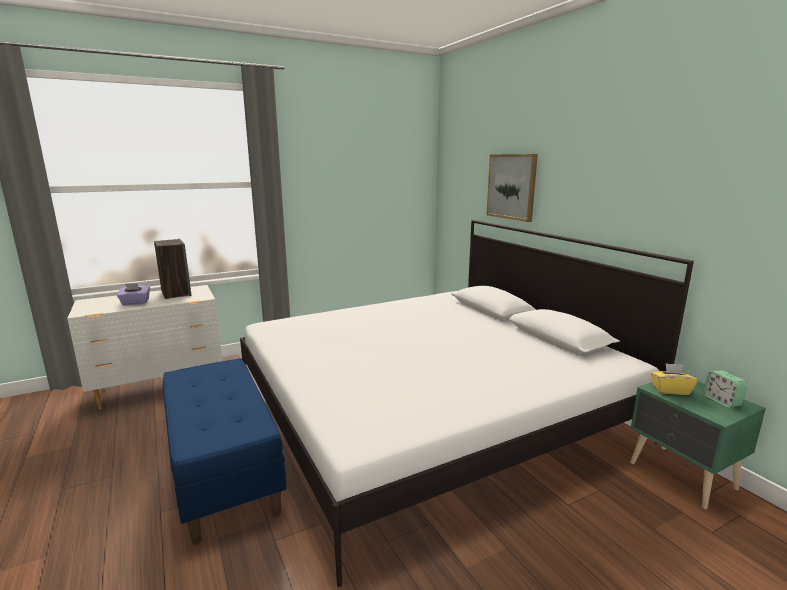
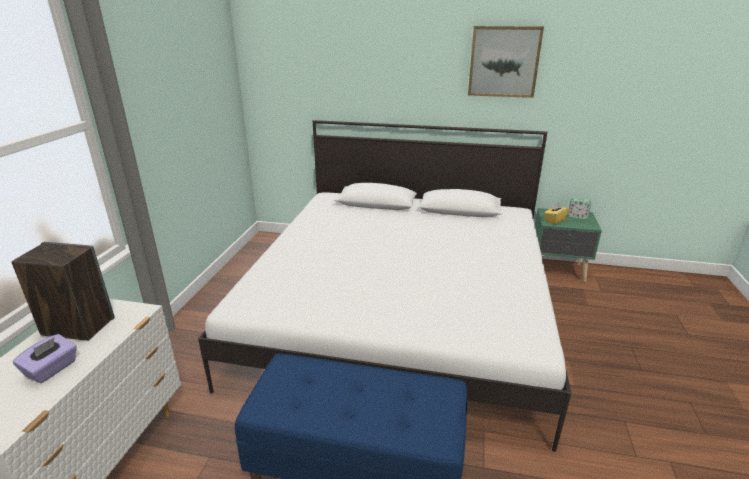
camera: 50 degrees left, 10 degrees up
picture [486,154,538,222] -> picture moved to [468,26,544,98]

